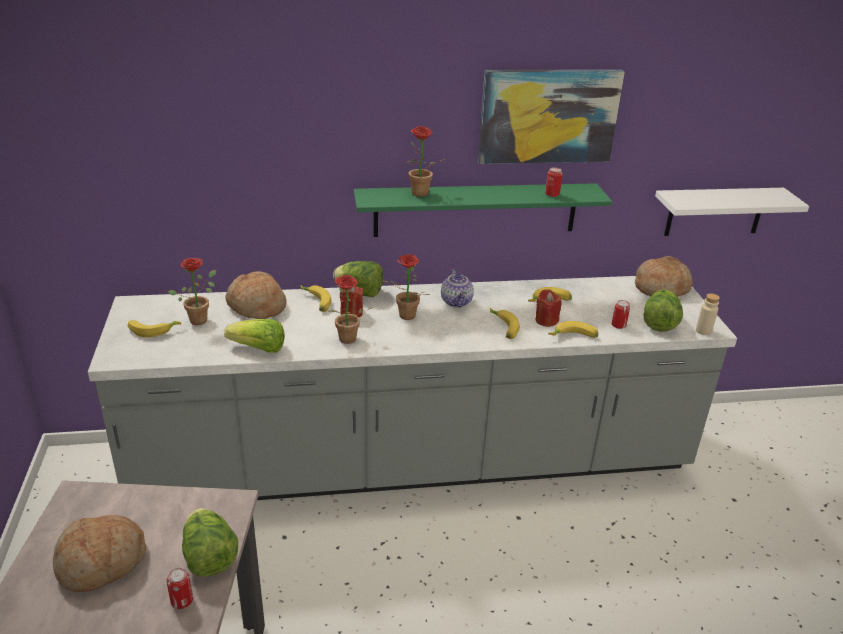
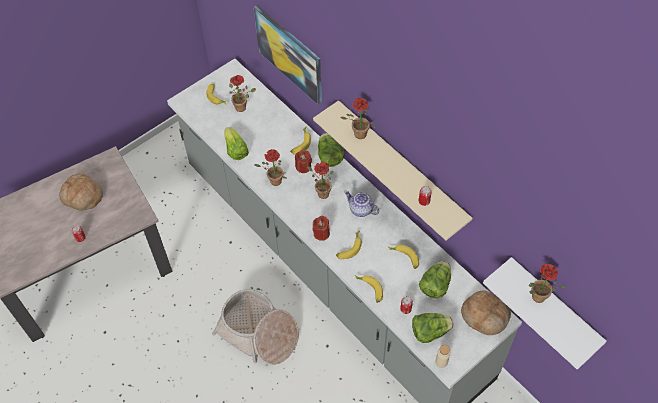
camera: 60 degrees right, 25 degrees up
lettuce [182,508,238,577] -> lettuce moved to [419,261,451,299]
bread [225,271,287,319] -> none
green shelf [354,183,612,237] -> beige shelf [313,100,472,241]
teapot [441,269,474,308] -> teapot turned 75 degrees clockwise [344,191,379,217]
picture [478,70,625,164] -> picture moved to [253,5,322,104]
red candle [536,289,562,327] -> red candle moved to [313,216,330,241]
none -> basket [212,289,299,365]
none -> potted plant [529,264,566,303]

